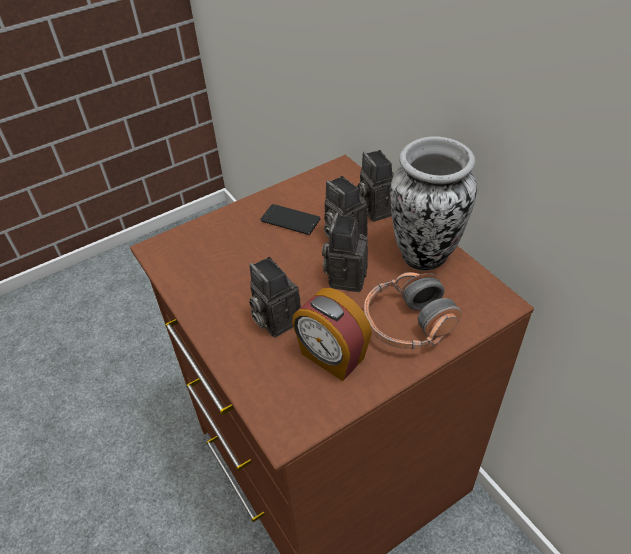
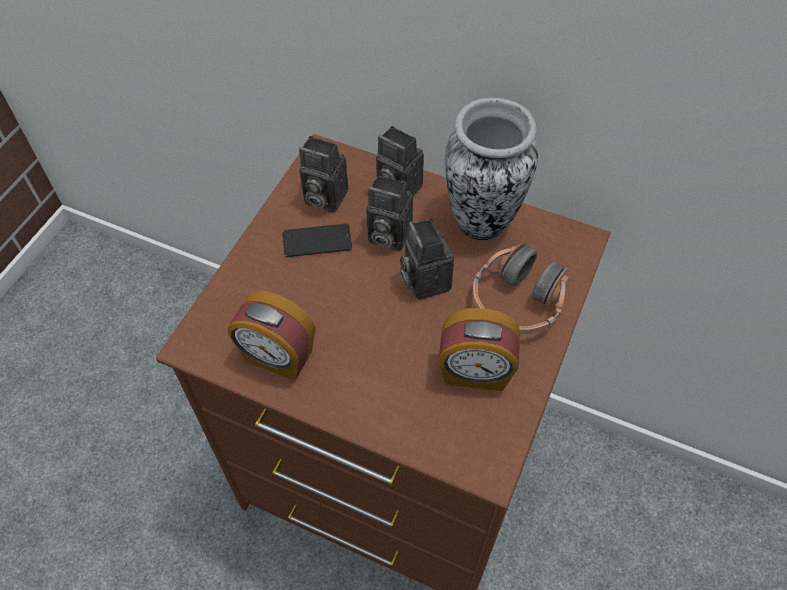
camera: 35 degrees left, 10 degrees up
camera [249,257,301,337] -> camera moved to [299,136,348,213]
none -> alarm clock [228,291,316,381]

